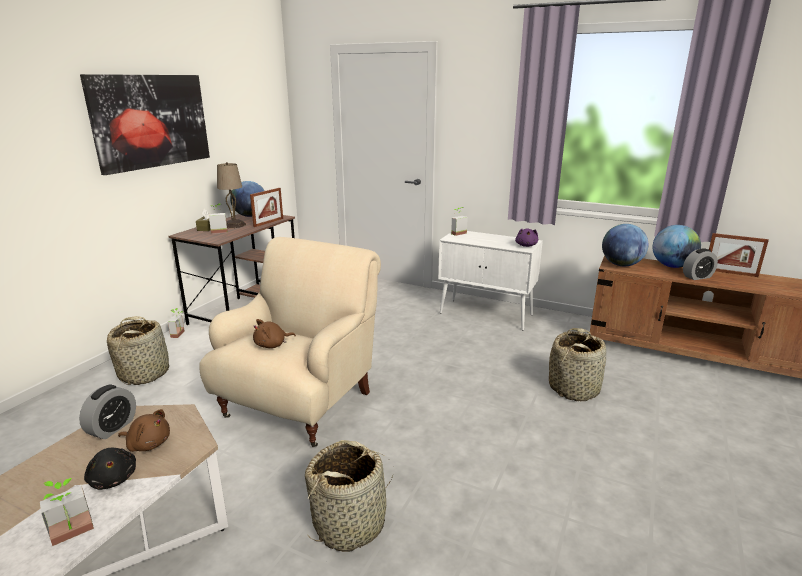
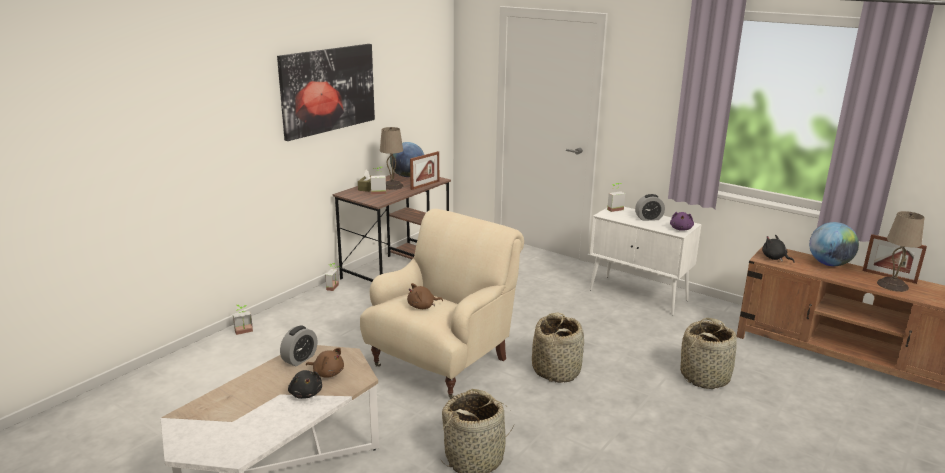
camera: 10 degrees right, 0 degrees up
potted plant [40,478,94,546] -> potted plant moved to [233,305,253,335]
basket [107,316,169,385] -> basket moved to [532,313,584,383]
globe [602,224,648,266] -> black plush toy [762,235,794,263]
alarm clock [683,248,718,280] -> alarm clock moved to [635,194,665,221]
none -> beige table lamp [877,211,925,292]

